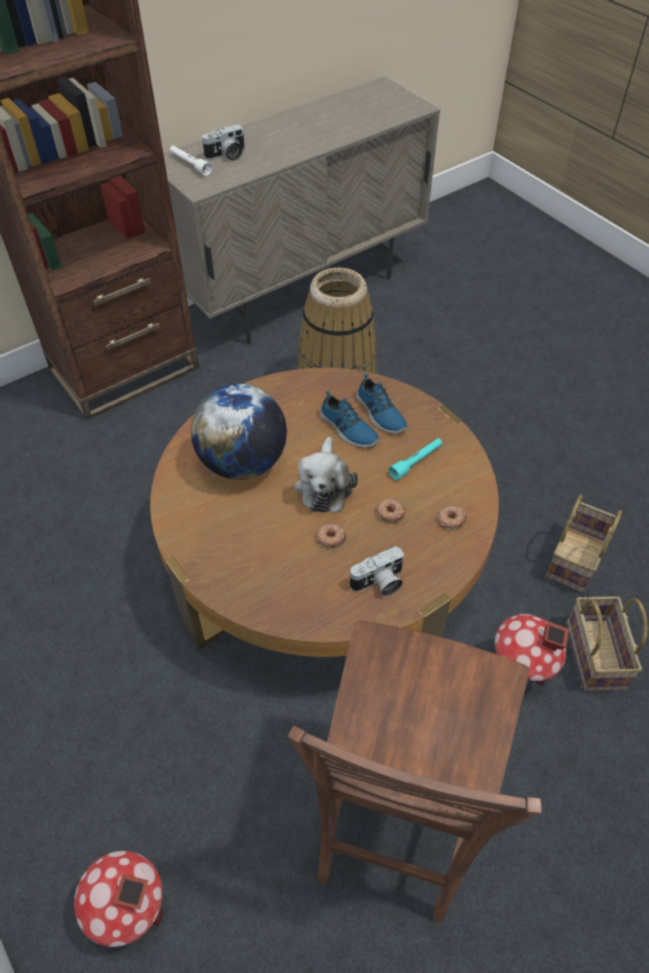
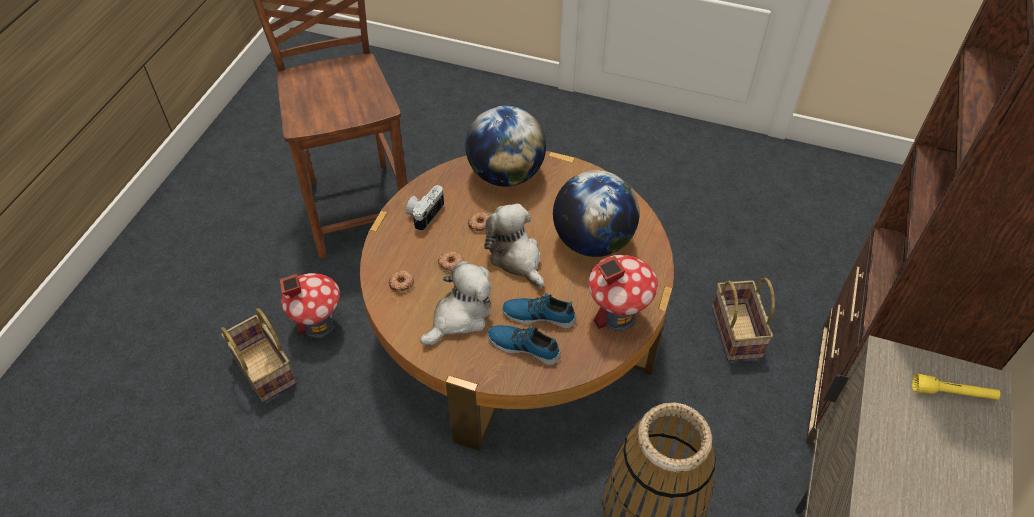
camera: 145 degrees right, 0 degrees up
toy house [74,851,163,947] -> toy house moved to [589,255,658,331]
white flashlight [170,146,212,176] -> yellow flashlight [912,373,1000,400]
camera [202,124,245,161] -> none
turquoise flashlight [389,438,442,480] -> plush toy [420,261,492,345]
basket [546,494,622,593] -> basket moved to [712,278,775,361]
none -> globe [465,105,546,187]

